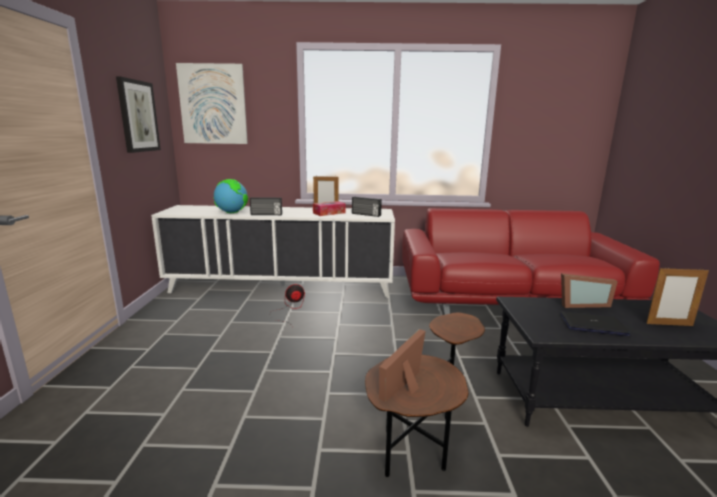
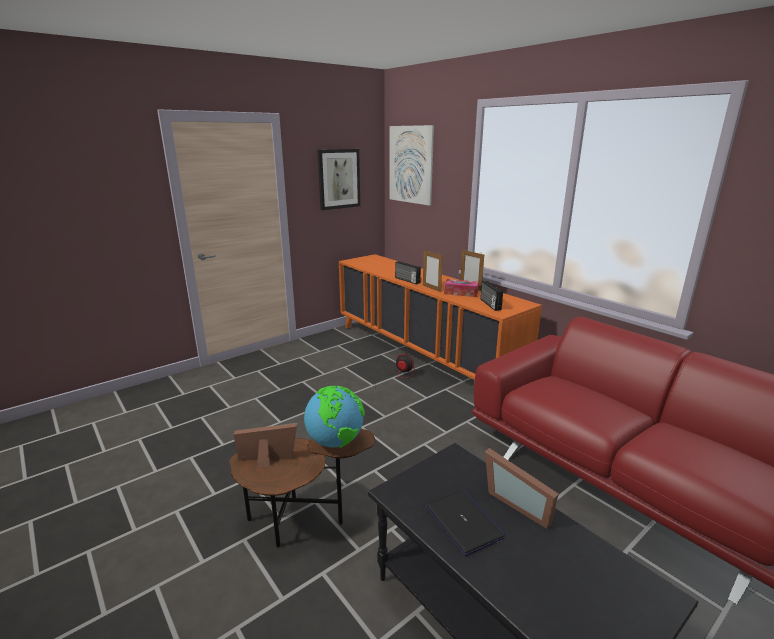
camera: 50 degrees right, 5 degrees up
white cabinet [151,205,395,298] -> orange cabinet [339,254,542,380]
globe [213,179,248,213] -> globe moved to [304,386,364,448]
picture frame [646,266,709,326] -> picture frame moved to [423,250,443,292]

